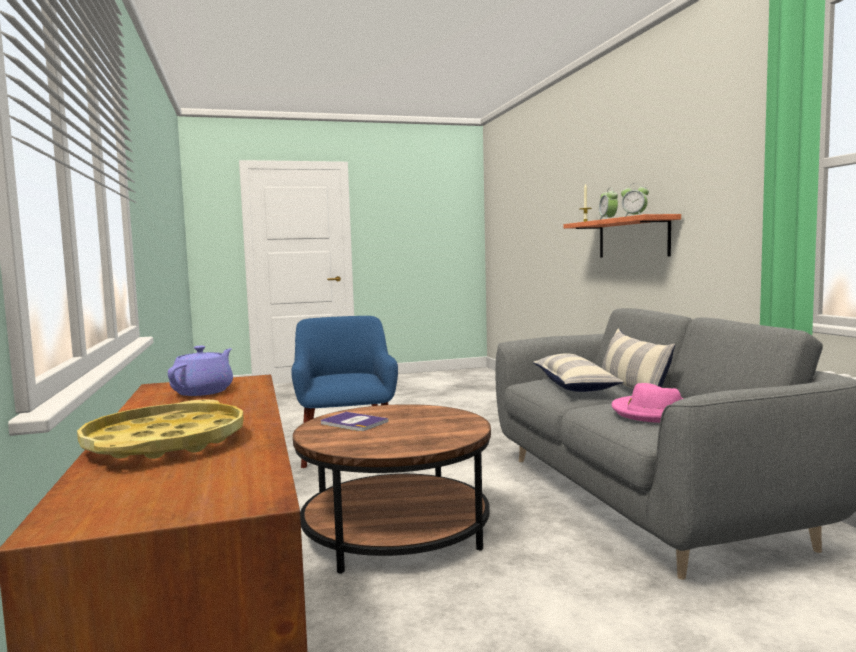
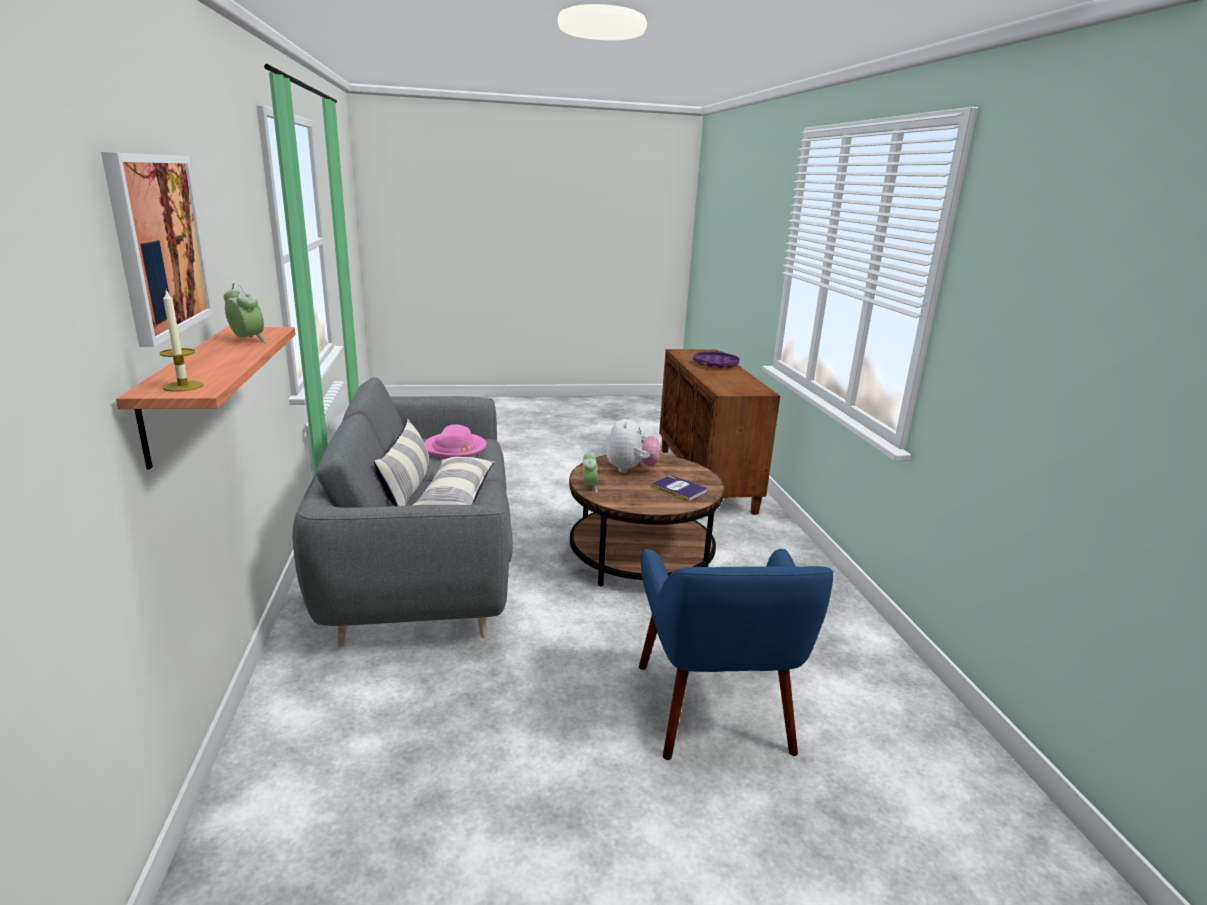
camera: 175 degrees left, 15 degrees up
yellow tray [77,400,244,459] -> purple tray [693,351,740,368]
purple teapot [168,346,233,396] -> none
alarm clock [599,187,618,220] -> alarm clock moved to [583,451,598,493]
none -> picture [101,152,213,347]
none -> plush toy [607,415,660,473]

